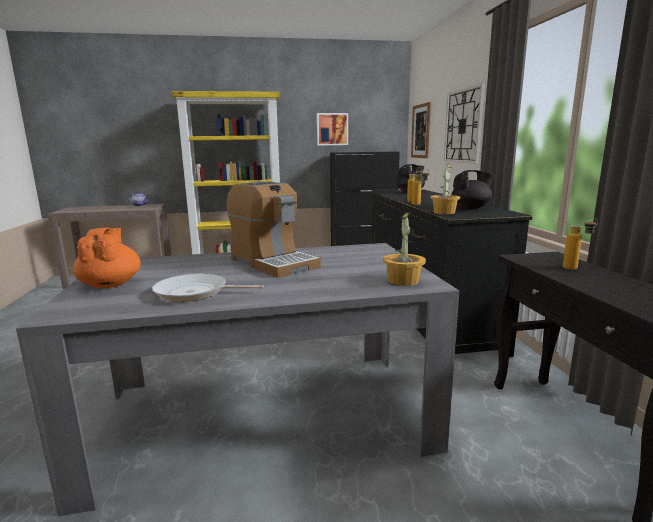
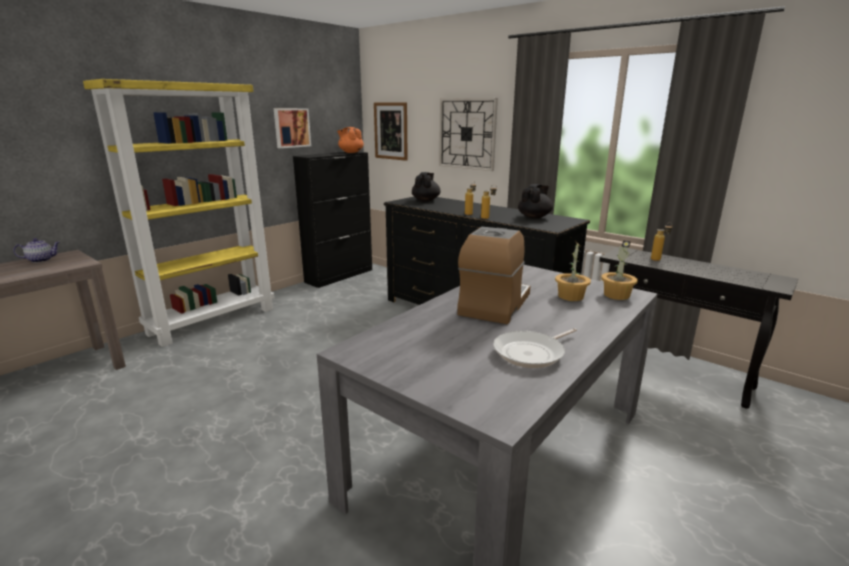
camera: 40 degrees left, 5 degrees up
orange teapot [73,228,141,288] -> orange teapot moved to [337,127,364,153]
coffee machine [226,181,321,278] -> coffee machine turned 75 degrees counterclockwise [457,227,530,324]
potted plant [430,163,460,214] -> potted plant moved to [555,241,591,301]

